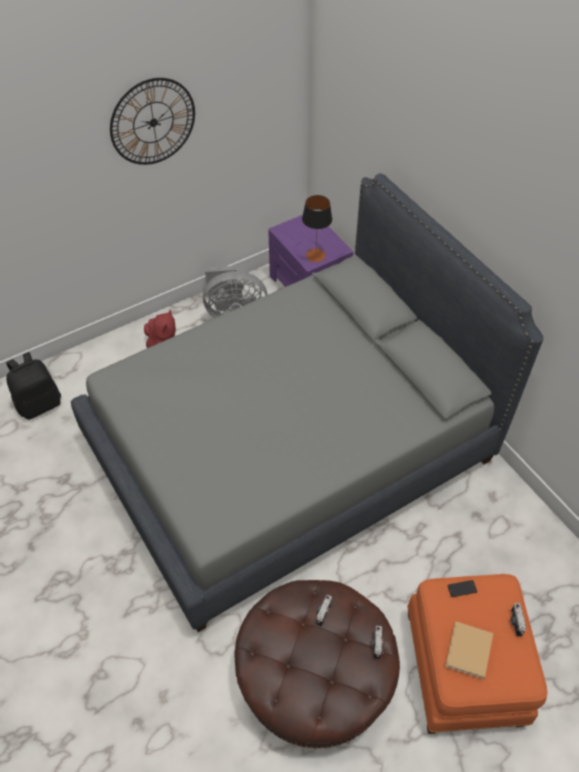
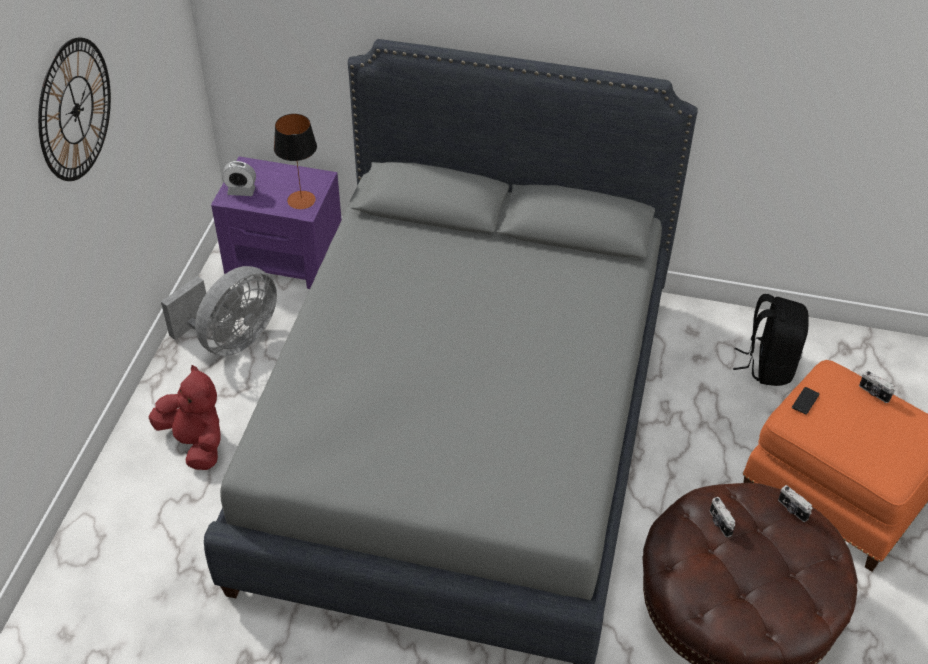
camera: 45 degrees left, 5 degrees down
black backpack [6,352,61,420] -> black backpack moved to [733,294,808,386]
beige book [445,622,493,679] -> none
none -> alarm clock [222,161,256,196]

